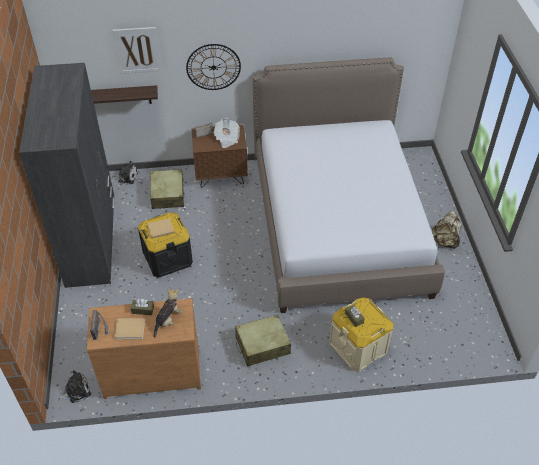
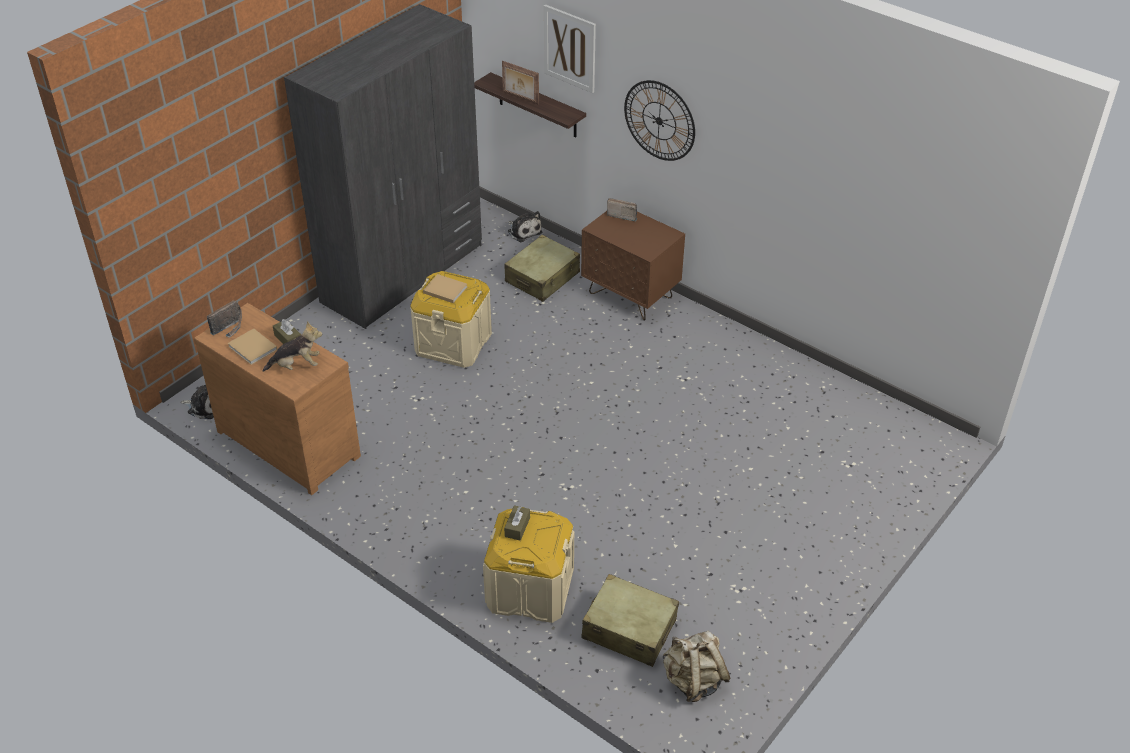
camera: 45 degrees right, 5 degrees down
black storage box [138,212,193,278] -> beige storage box [410,271,492,368]
newspaper [214,118,240,148] -> none
beige suitcase [235,314,291,366] -> beige suitcase moved to [582,574,679,667]
bed [252,57,445,313] -> none
beige backpack [432,211,461,249] -> beige backpack moved to [663,631,731,702]
none -> picture frame [502,61,539,105]

